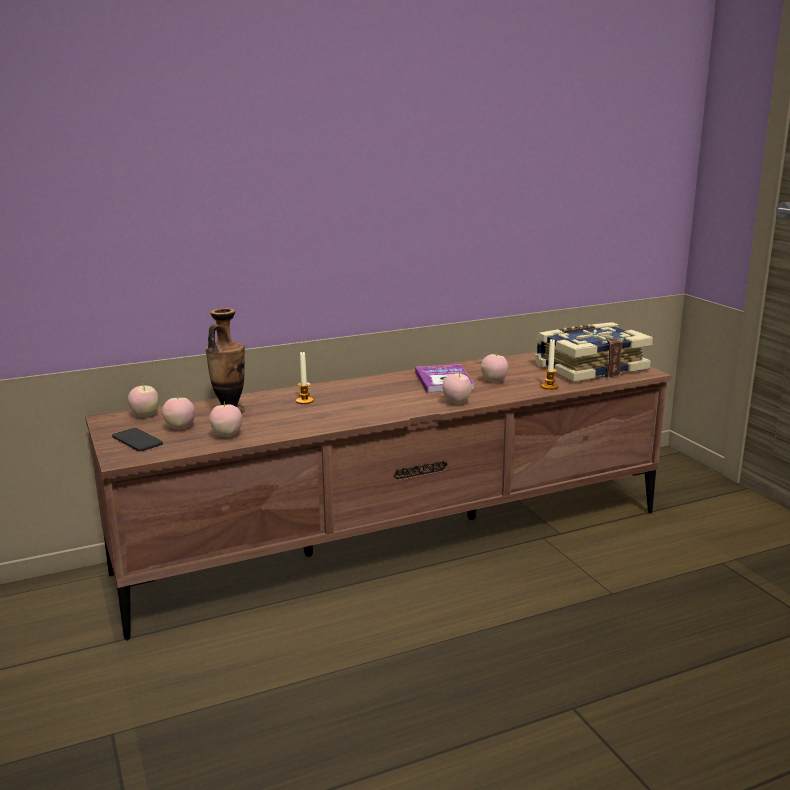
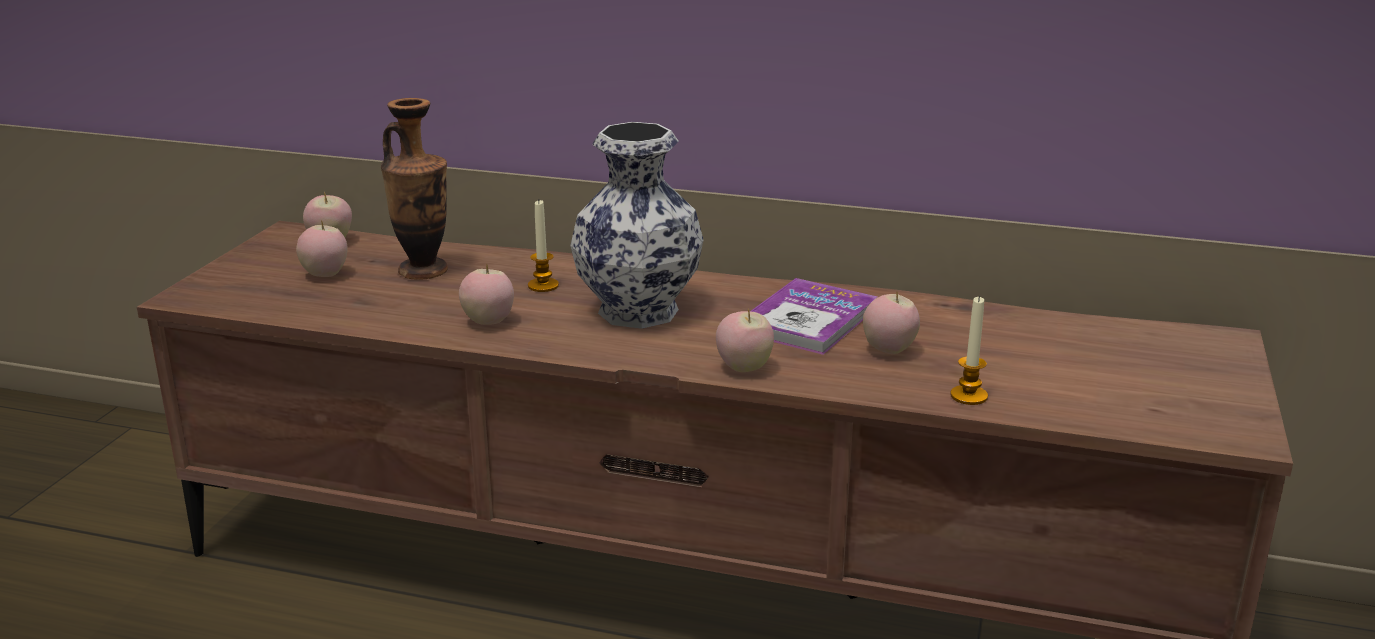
camera: 40 degrees right, 5 degrees up
phone [112,428,163,451] -> none
apple [209,401,242,437] -> apple moved to [459,264,514,325]
book [535,322,653,382] -> none
none -> vase [570,122,704,329]

